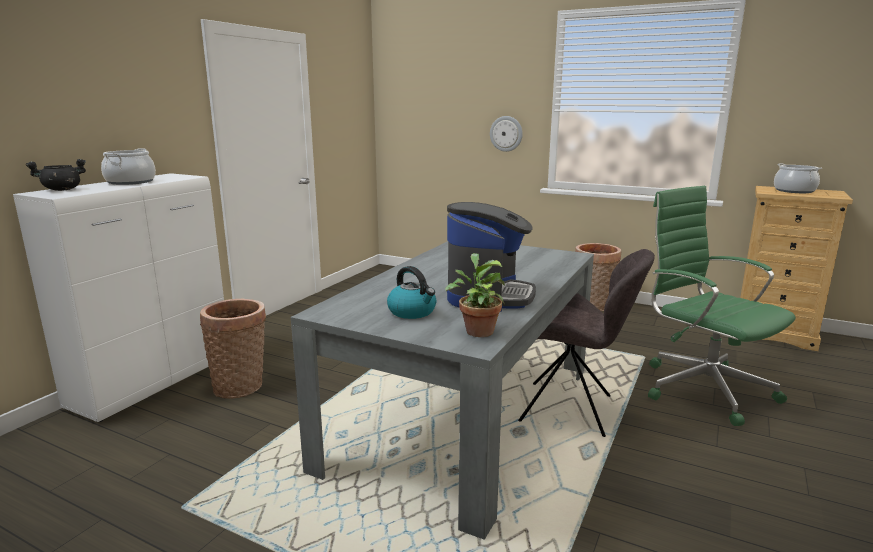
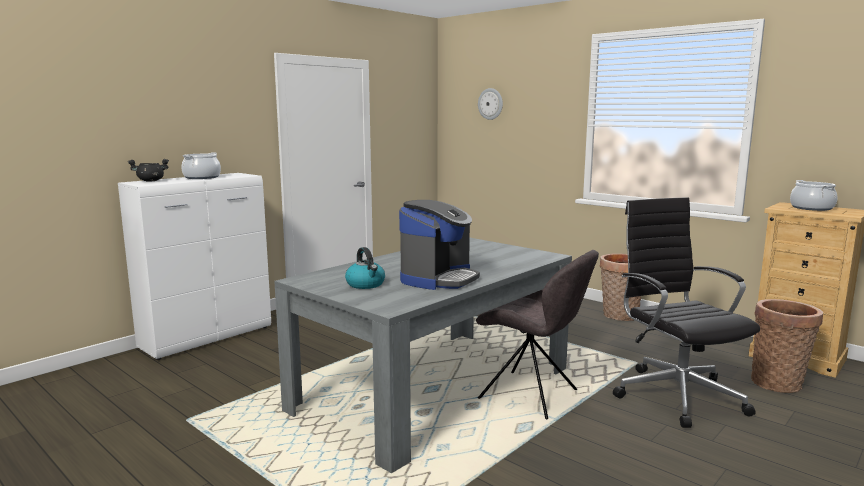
camera: 15 degrees right, 5 degrees down
basket [200,299,266,399] -> basket moved to [751,299,823,393]
potted plant [445,253,505,337] -> none
wall clock [490,116,523,152] -> wall clock moved to [478,88,503,120]
green office chair [648,186,796,426] -> black office chair [613,197,760,428]

